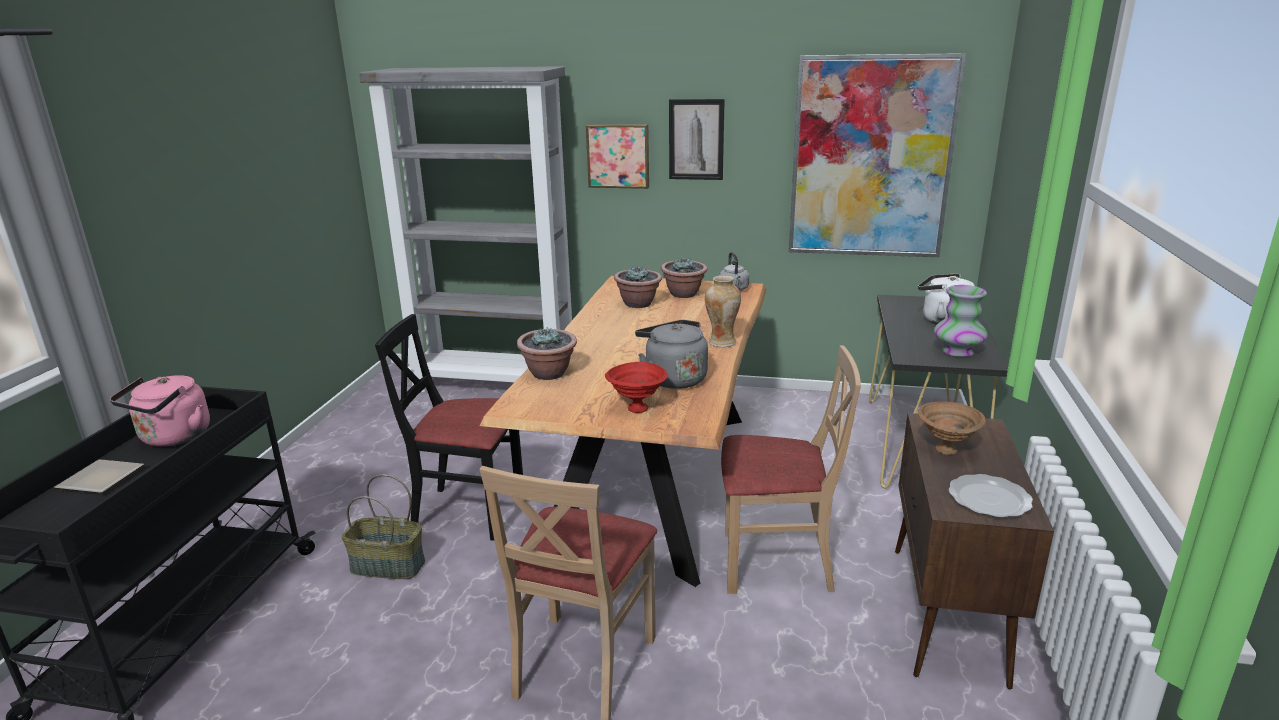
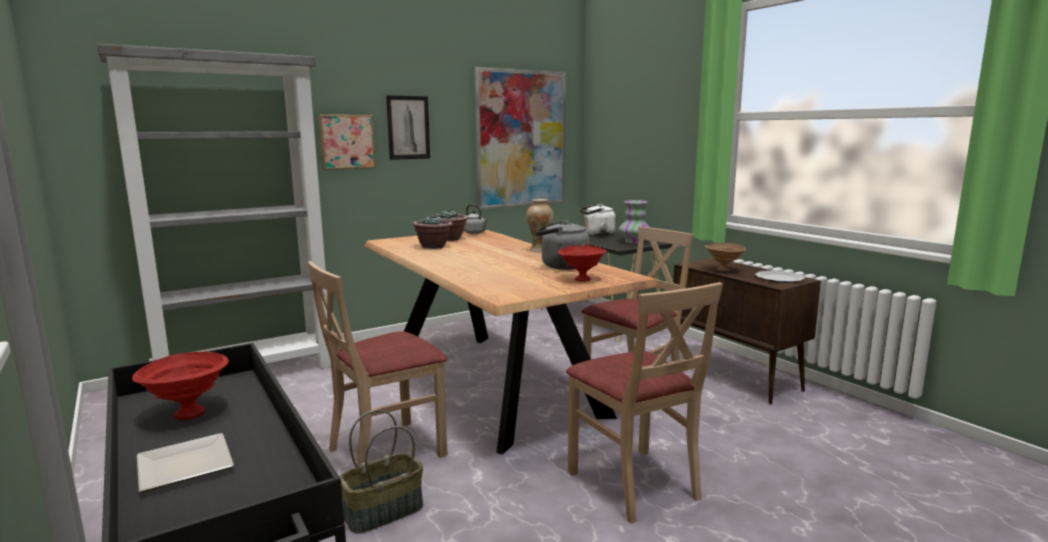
camera: 45 degrees left, 10 degrees down
pink kettle [110,375,210,447] -> red bowl [132,352,229,420]
black chair [375,314,523,541] -> beige chair [308,261,448,465]
potted plant [517,327,577,380] -> none

